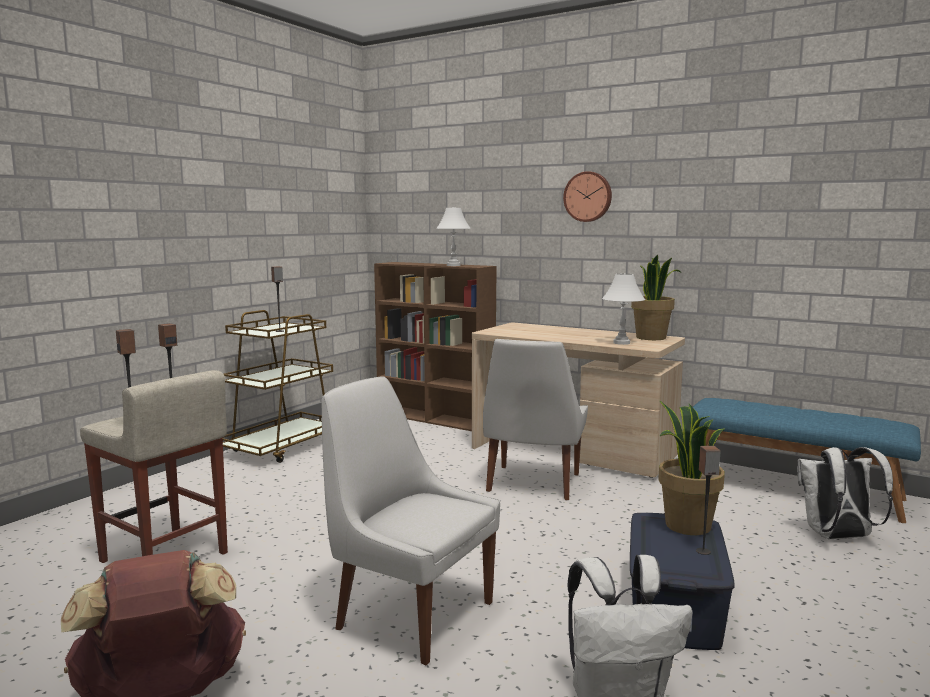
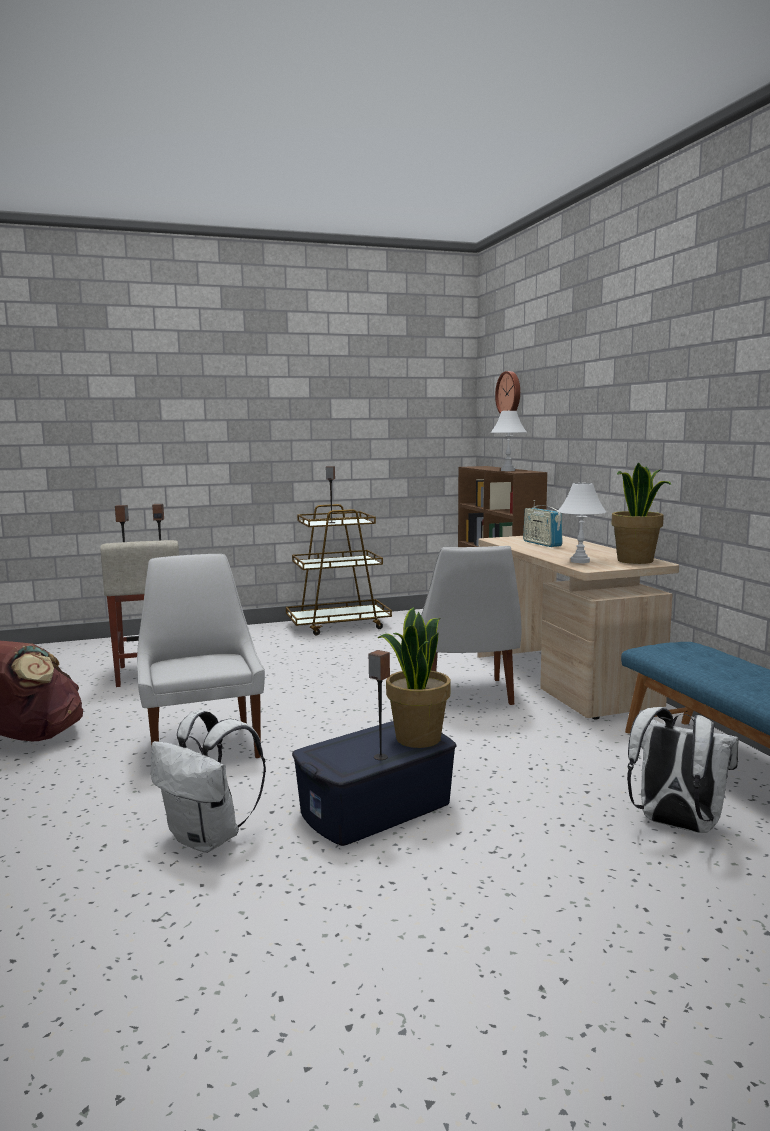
camera: 40 degrees right, 0 degrees up
white chair [483,339,588,500] -> white chair turned 60 degrees counterclockwise [415,546,521,705]
wall clock [563,171,612,222] -> wall clock moved to [495,371,520,414]
none -> radio [523,500,562,547]

